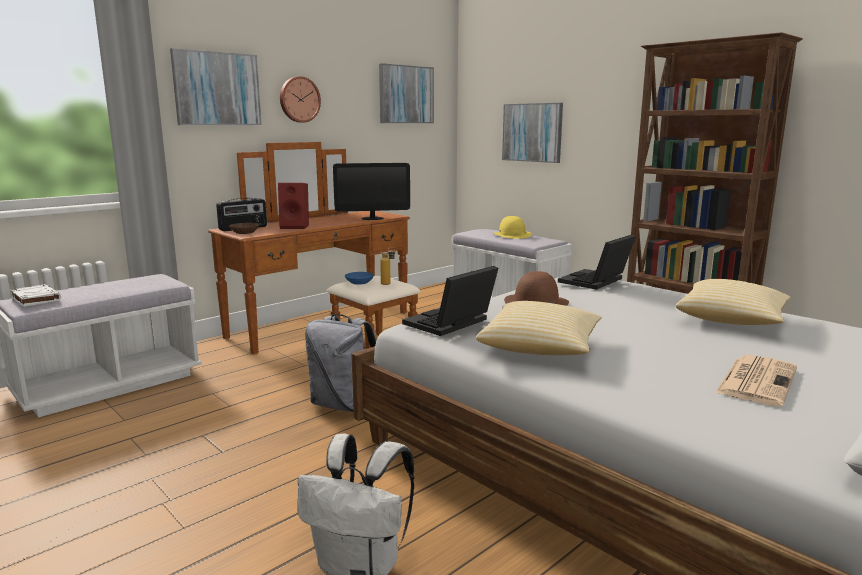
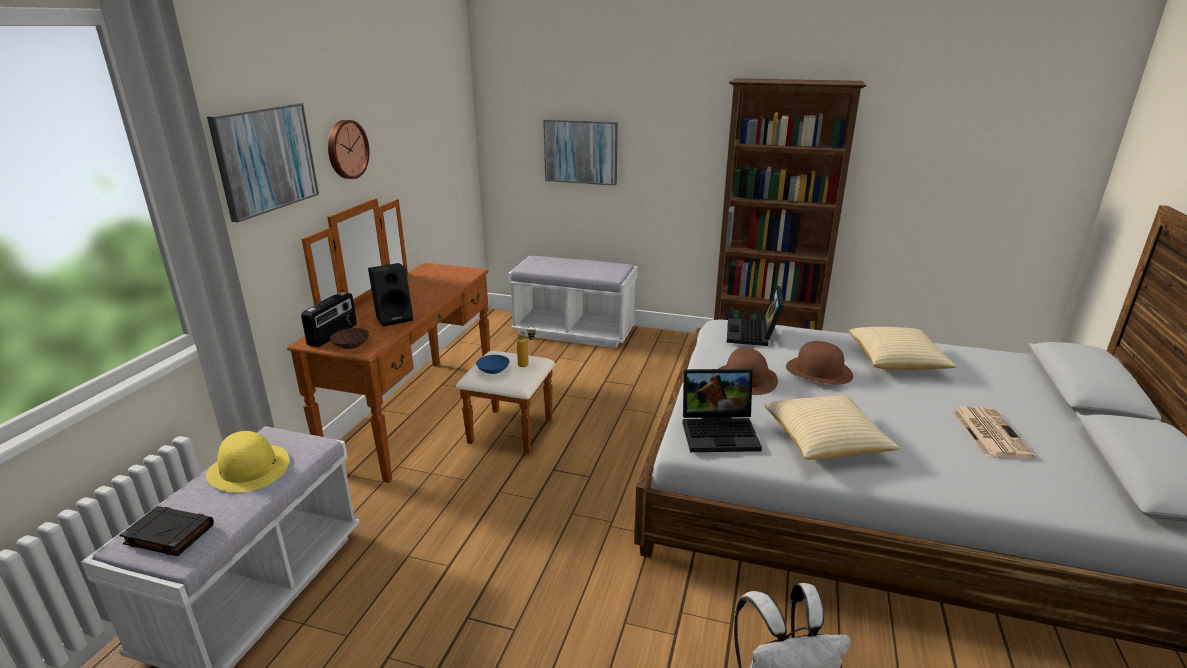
camera: 30 degrees left, 10 degrees up
white book [10,284,61,307] -> black book [120,506,214,556]
red speaker [278,183,309,229] -> black speaker [368,263,413,327]
grey backpack [305,314,377,412] -> none
monitor [333,163,410,220] -> none
picture [379,63,434,123] -> none
laptop [402,266,498,336] -> laptop turned 105 degrees counterclockwise [682,369,762,452]
yellow hat [494,216,532,239] -> yellow hat moved to [206,431,289,492]
none -> brown hat [786,341,853,385]

